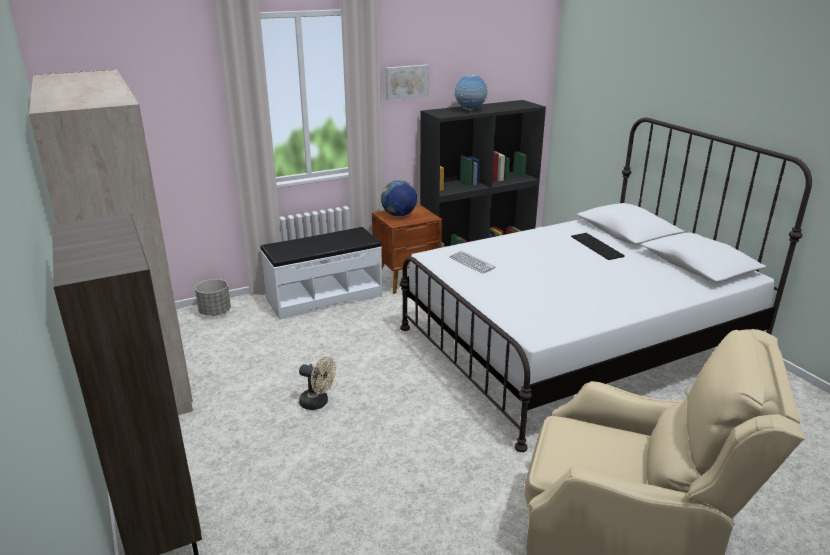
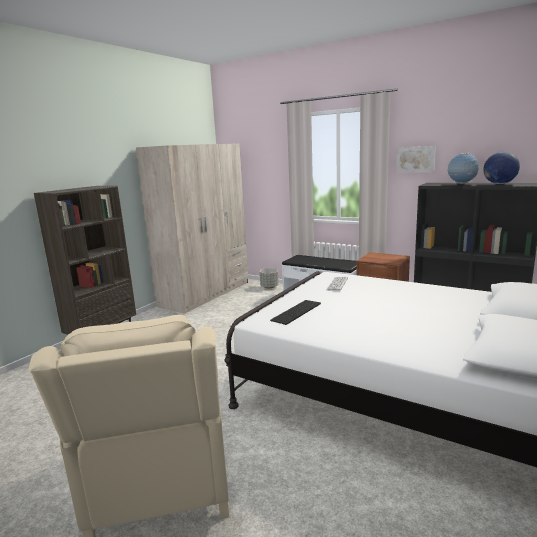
camera: 60 degrees right, 10 degrees down
beige fan [299,357,336,410] -> none
globe [381,180,417,216] -> globe moved to [483,151,520,184]
keyboard [571,233,625,260] -> keyboard moved to [270,300,321,325]

